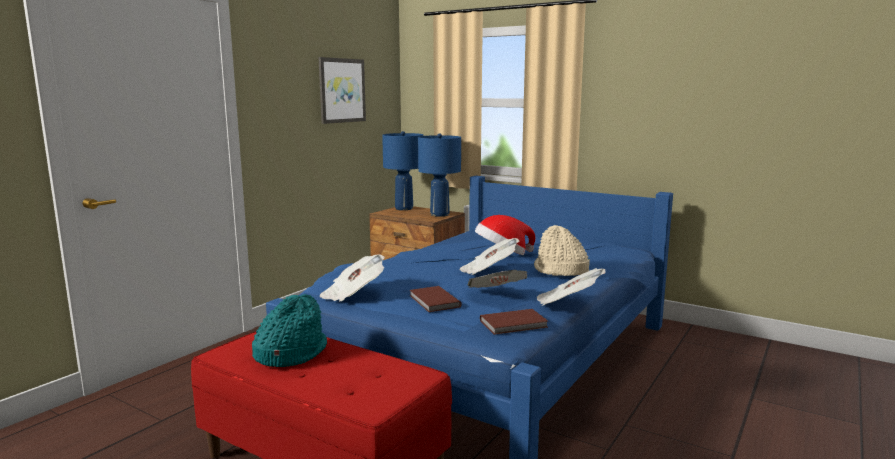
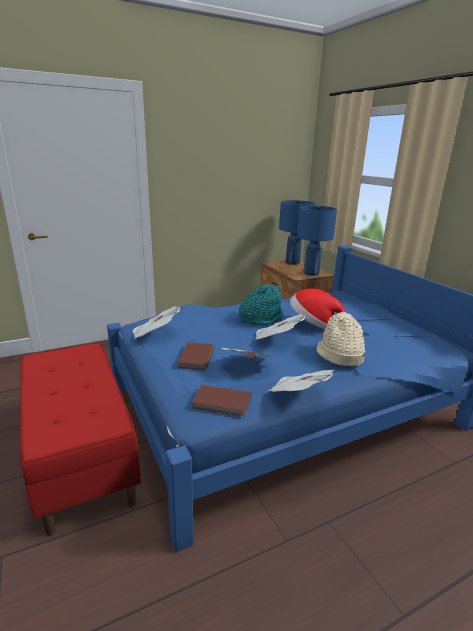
camera: 30 degrees right, 10 degrees up
turquoise hat [252,294,327,367] -> turquoise hat moved to [239,284,284,325]
picture [319,57,366,124] -> none

